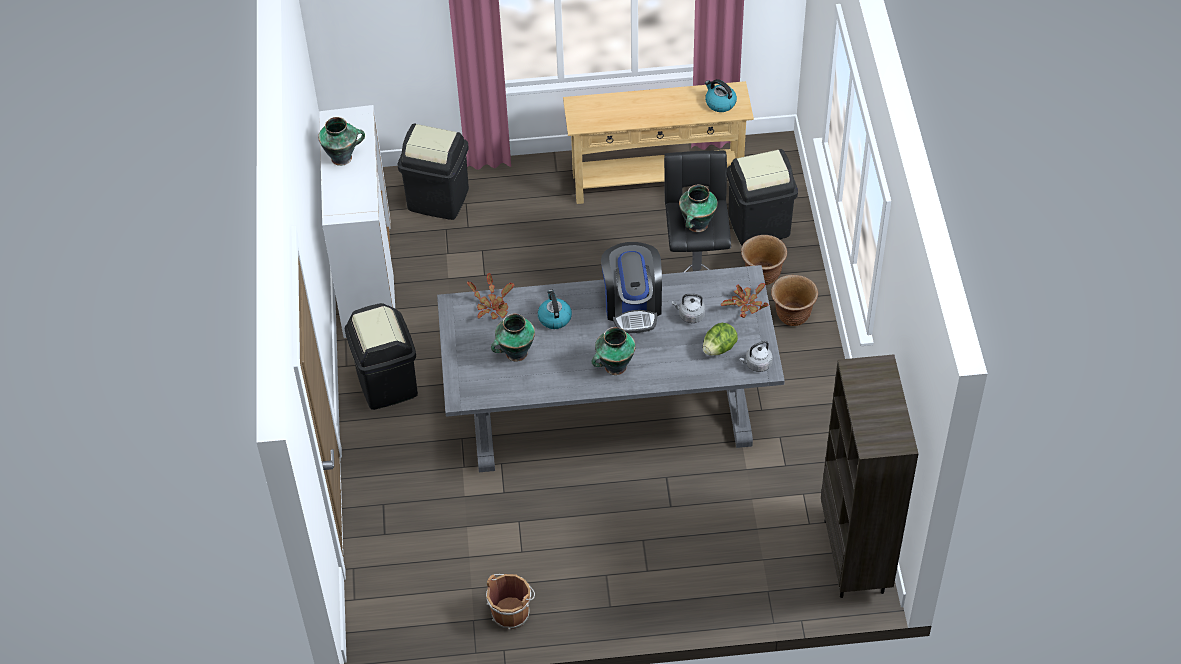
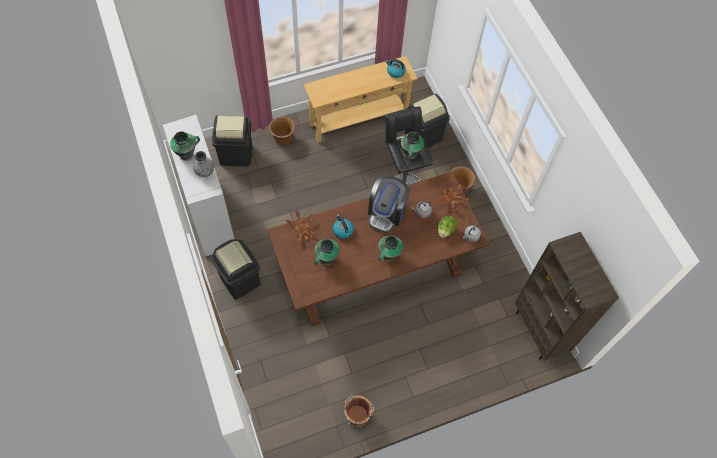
camera: 20 degrees left, 10 degrees up
grey dining table [437,265,785,472] -> brown dining table [267,172,489,327]
coffee machine [601,242,662,333] -> coffee machine turned 45 degrees clockwise [368,176,410,233]
brown planter [741,235,787,285] -> brown planter moved to [269,116,295,145]
none -> grey vase [193,151,214,177]

